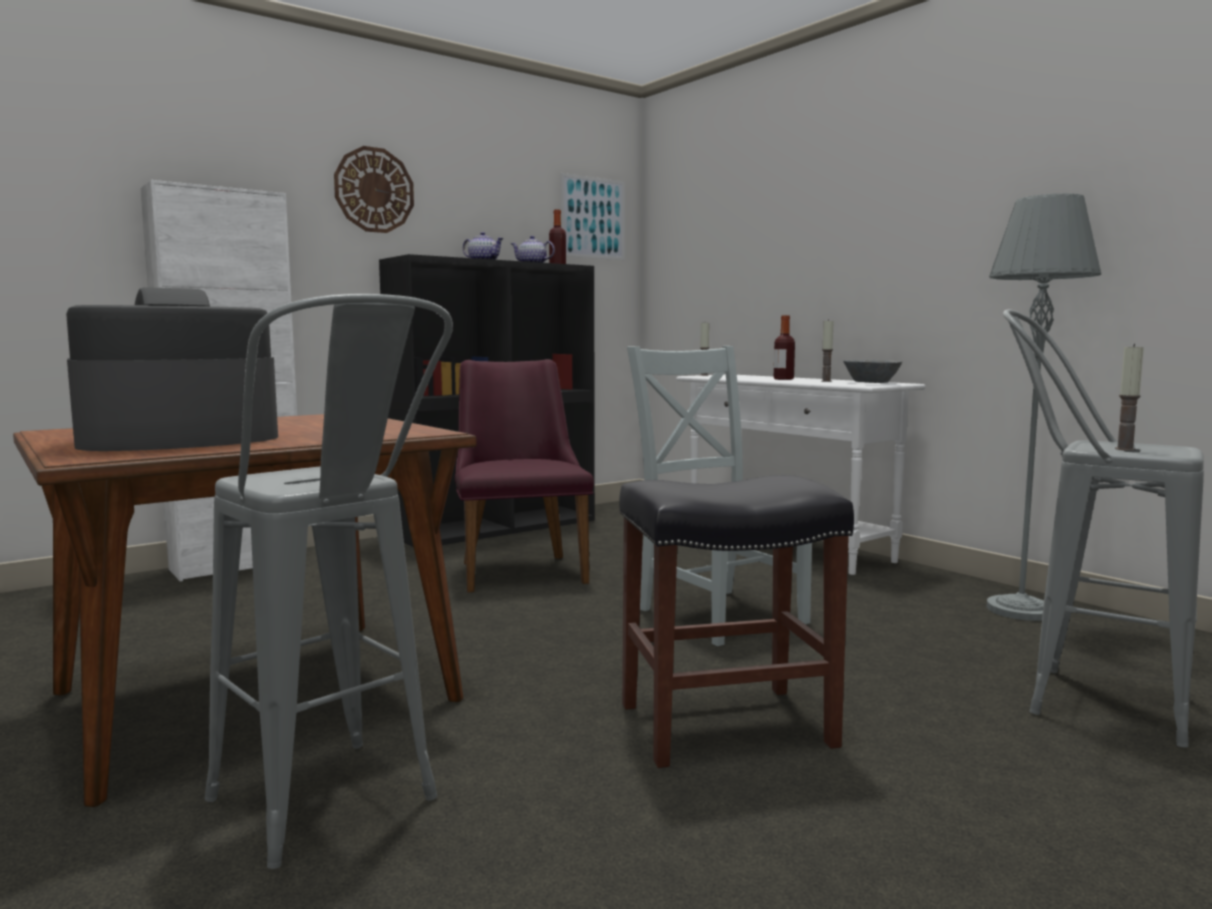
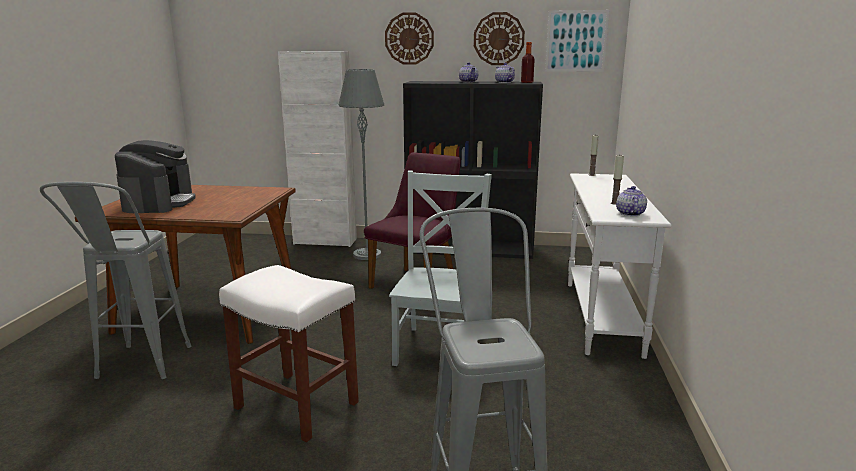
camera: 45 degrees right, 10 degrees up
coffee machine [66,287,278,451] -> coffee machine turned 75 degrees clockwise [115,140,196,213]
black stool [619,475,854,768] -> white stool [219,265,359,442]
bottle [774,315,795,380] -> none
grey bowl [843,360,902,383] -> teapot [616,186,647,216]
grey floor lamp [987,194,1101,621] -> grey floor lamp moved to [338,69,384,260]
candle [1115,344,1144,451] -> none
none -> wall clock [474,12,525,65]

